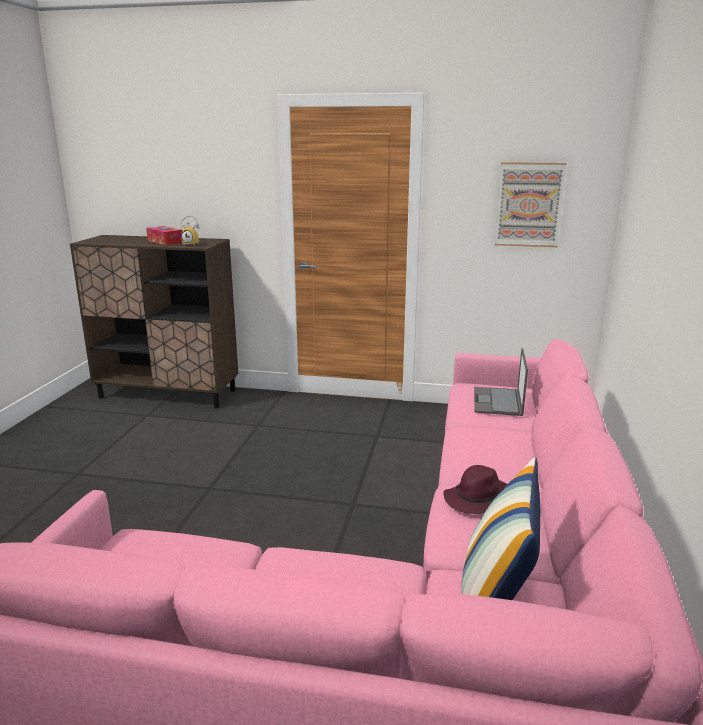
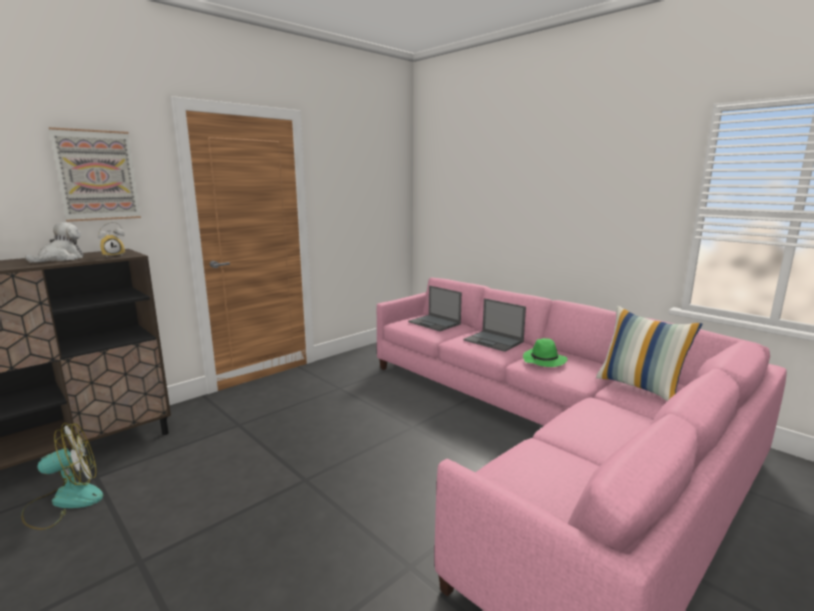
camera: 55 degrees left, 5 degrees down
tissue box [146,226,182,245] -> plush toy [25,222,84,263]
purple hat [443,465,507,514] -> green hat [523,338,568,367]
picture [494,162,566,247] -> picture moved to [49,127,141,222]
none -> fan [21,423,103,530]
none -> laptop [464,298,526,352]

